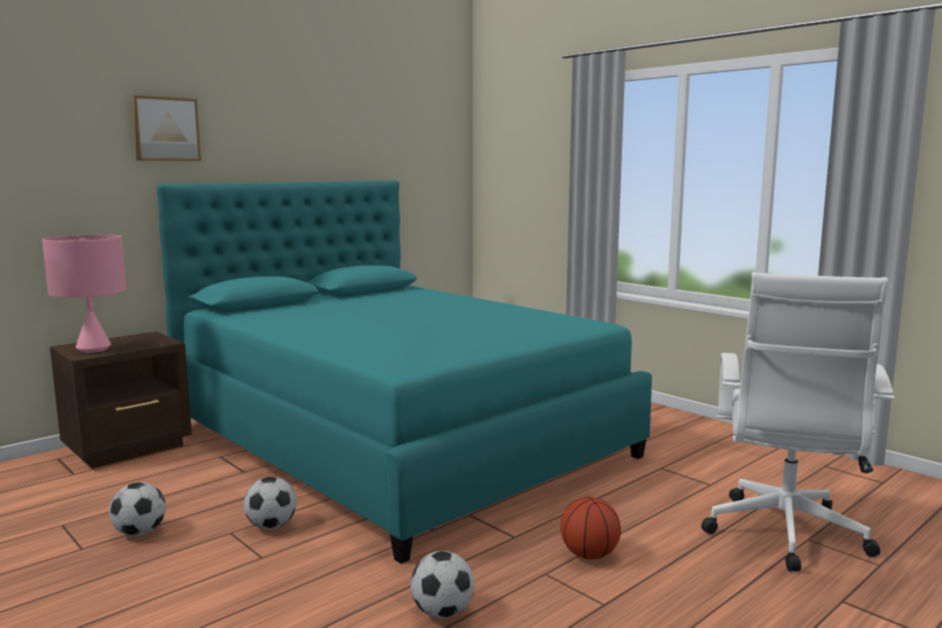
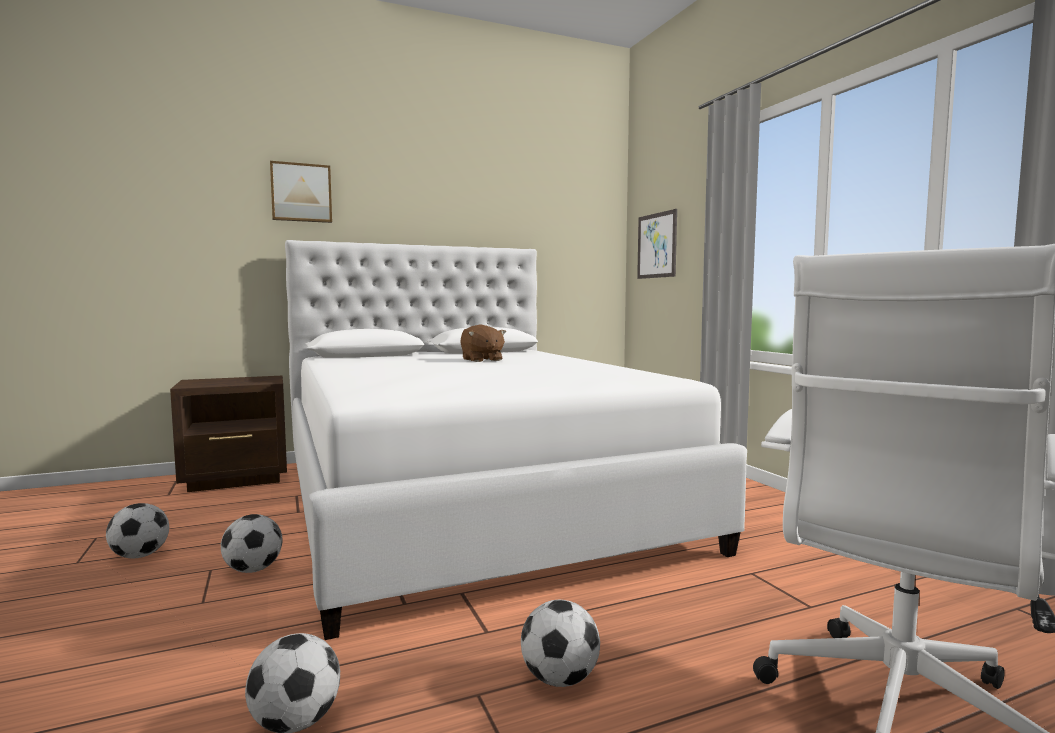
camera: 20 degrees right, 5 degrees down
pink table lamp [42,234,126,353] -> none
turquoise bed [157,180,652,564] -> white bed [285,240,747,640]
basketball [560,496,621,560] -> football [521,600,600,687]
none -> brown plush toy [460,325,506,362]
none -> picture [637,209,677,279]

